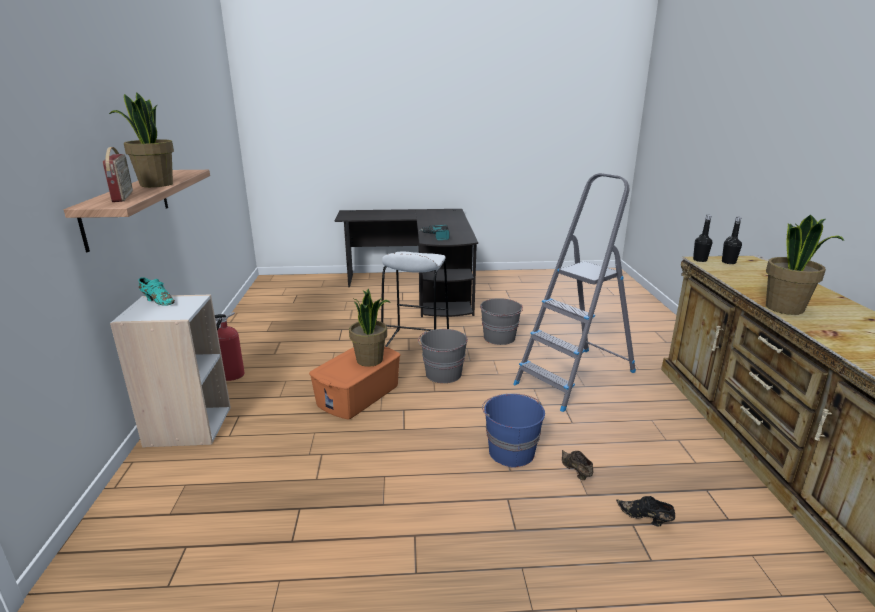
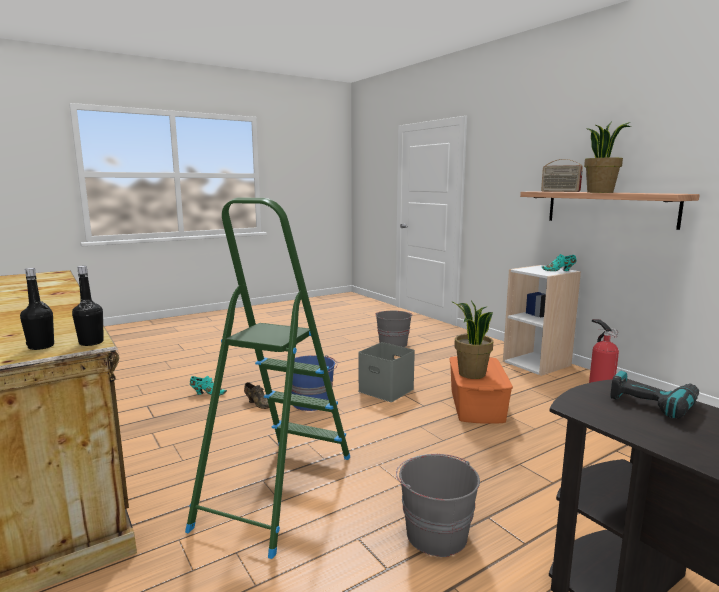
camera: 150 degrees right, 10 degrees down
white stool [381,252,449,347] -> none
grey bucket [418,329,468,383] -> grey bucket moved to [376,311,412,347]
grey step ladder [513,173,636,412] -> green step ladder [185,197,350,559]
black shoe [616,496,675,527] -> turquoise shoe [190,376,227,396]
potted plant [766,215,844,315] -> none
none -> grey storage box [358,342,415,402]

